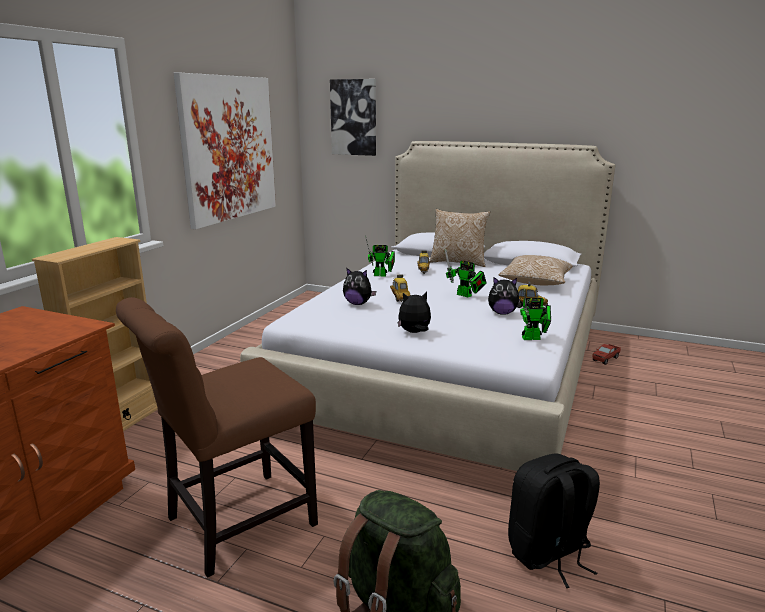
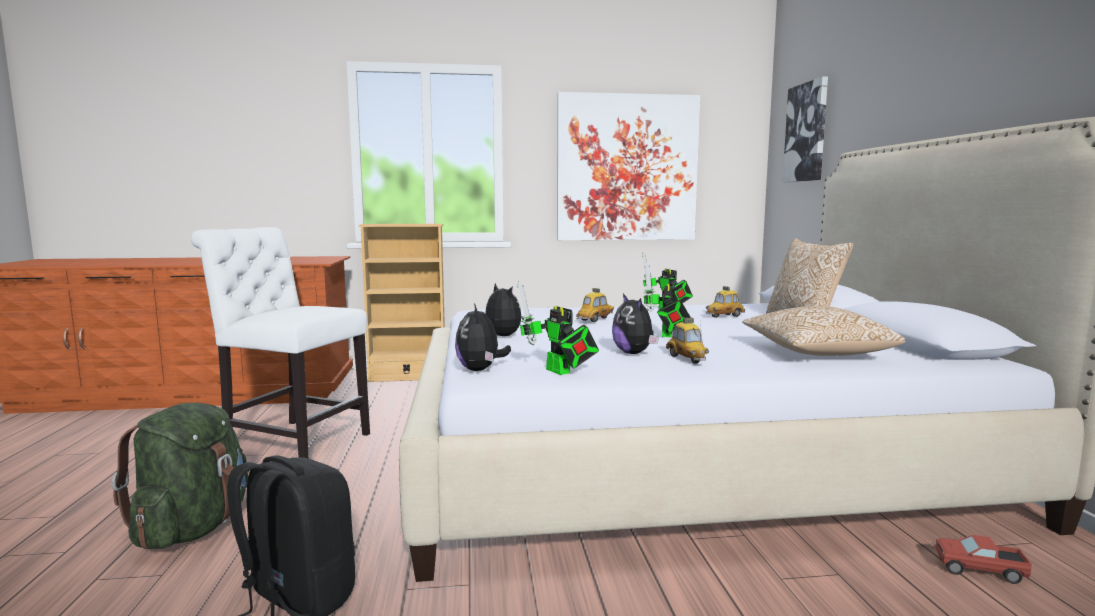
camera: 60 degrees right, 10 degrees down
brown chair [116,297,318,578] -> white chair [191,227,370,458]
plush toy [343,268,376,305] -> plush toy moved to [455,304,511,371]

